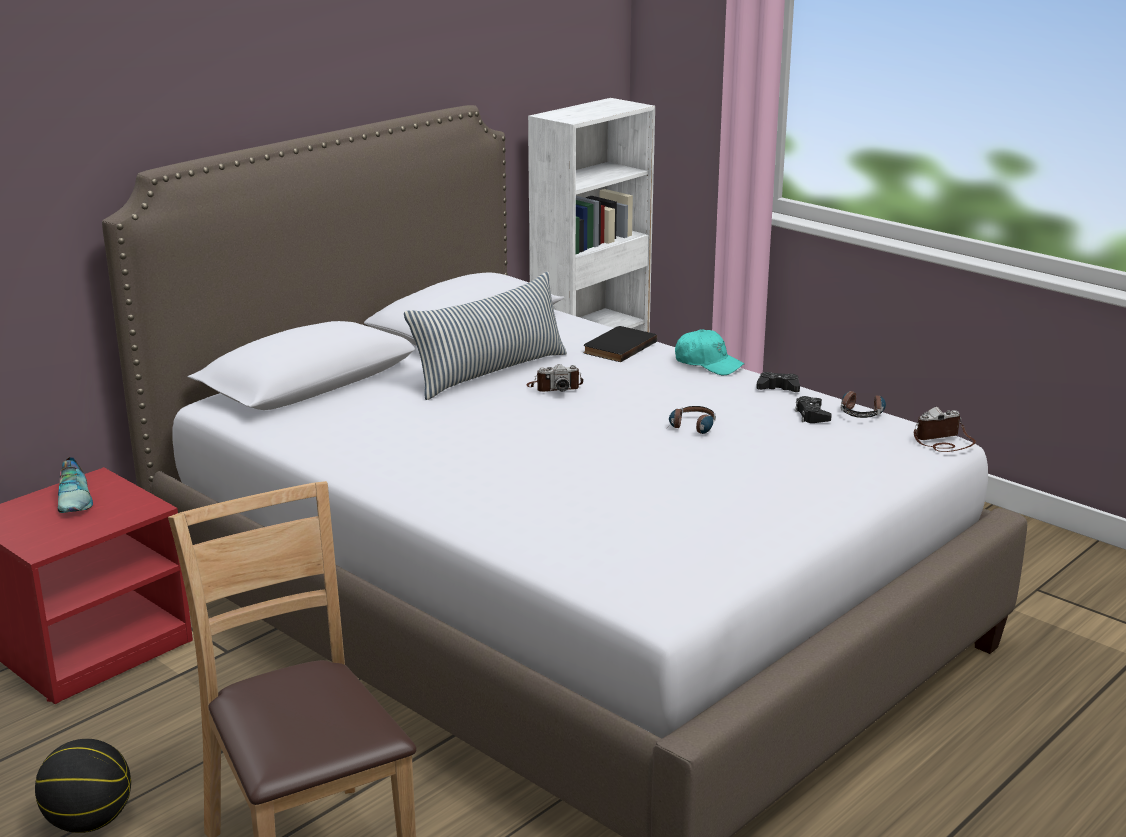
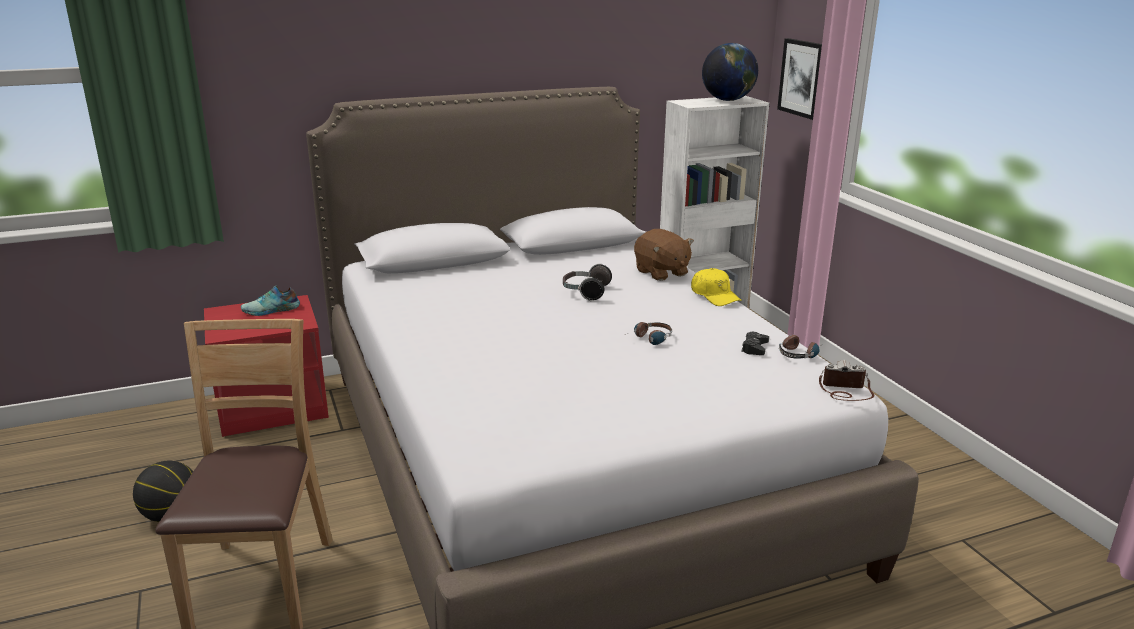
camera: 25 degrees right, 0 degrees up
shoe [58,457,93,513] -> shoe turned 60 degrees clockwise [241,285,300,316]
pillow [404,272,567,400] -> none
camera [527,364,583,392] -> headphones [563,263,612,301]
black book [584,326,657,362] -> brown plush toy [634,229,694,281]
turquoise cap [675,329,744,375] -> yellow cap [691,268,741,306]
black game controller [756,372,800,392] -> none
none -> globe [702,43,758,101]
none -> picture [777,38,822,120]

